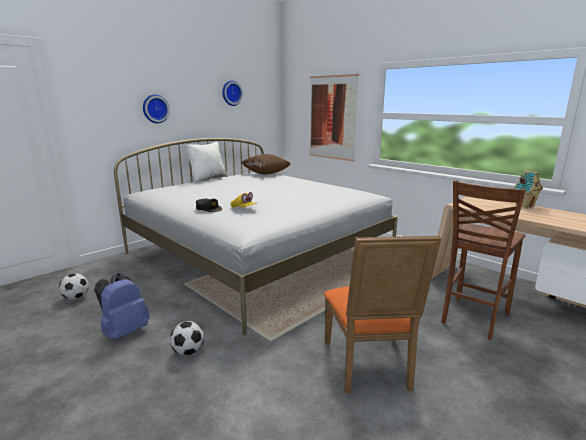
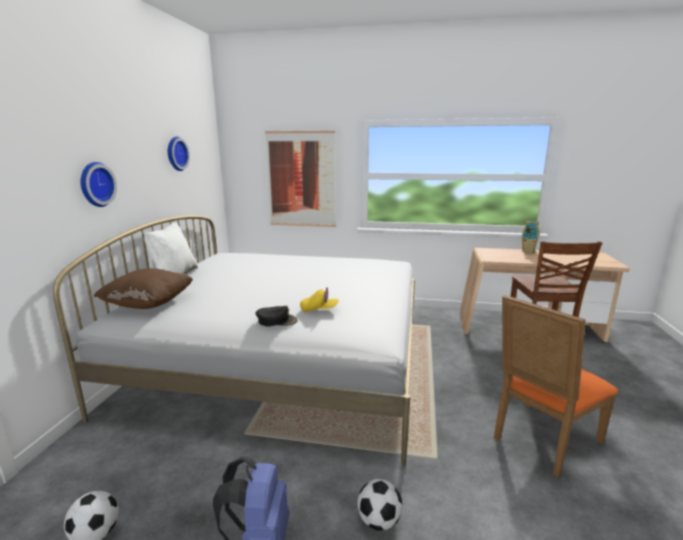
camera: 35 degrees left, 0 degrees up
brown pillow [241,154,290,175] -> brown pillow moved to [94,268,193,309]
orange chair [324,236,441,394] -> orange chair turned 90 degrees clockwise [494,295,618,477]

